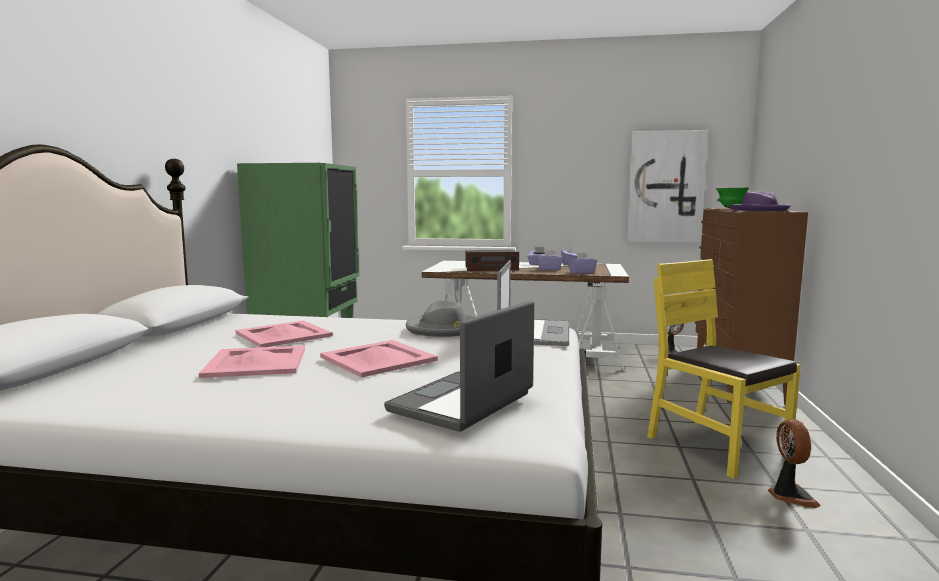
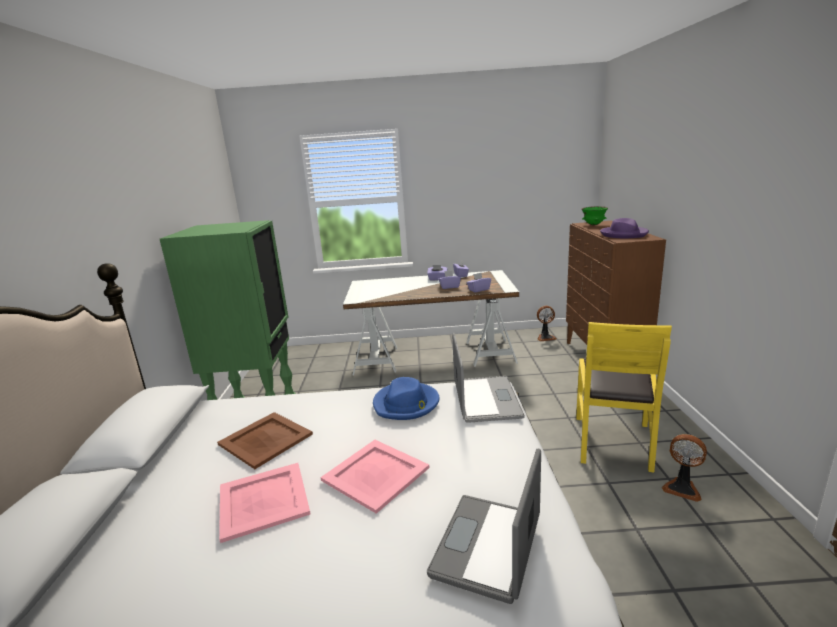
camera: 10 degrees left, 10 degrees up
pink tray [235,321,333,347] -> brown tray [217,412,313,469]
grey hat [406,300,474,337] -> blue hat [373,377,440,420]
radio [465,250,519,271] -> none
picture [627,130,708,243] -> none
yellow chair [647,259,801,479] -> yellow chair turned 120 degrees counterclockwise [576,322,672,473]
fan [768,419,821,508] -> fan turned 135 degrees clockwise [662,434,707,502]

